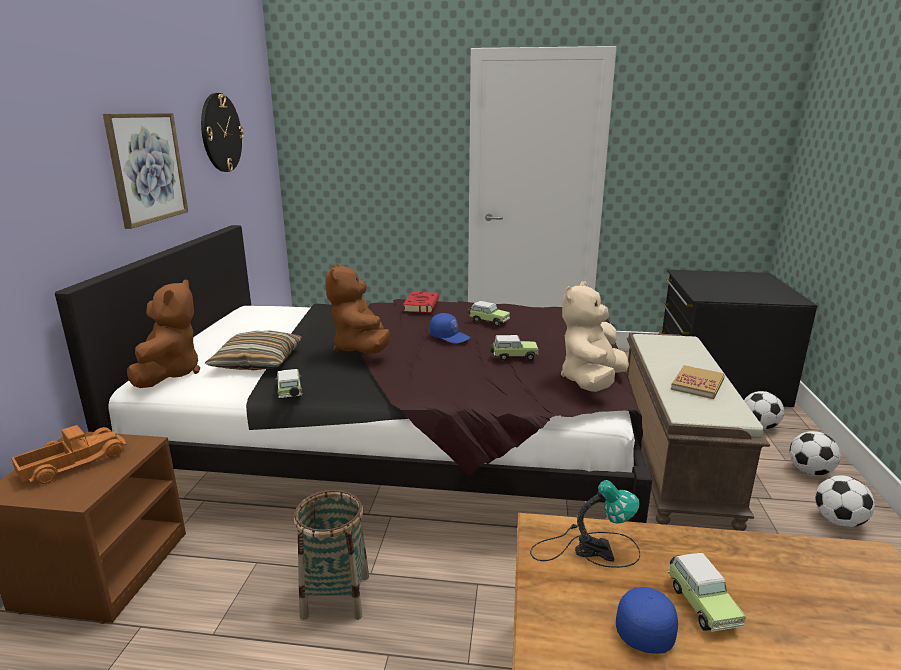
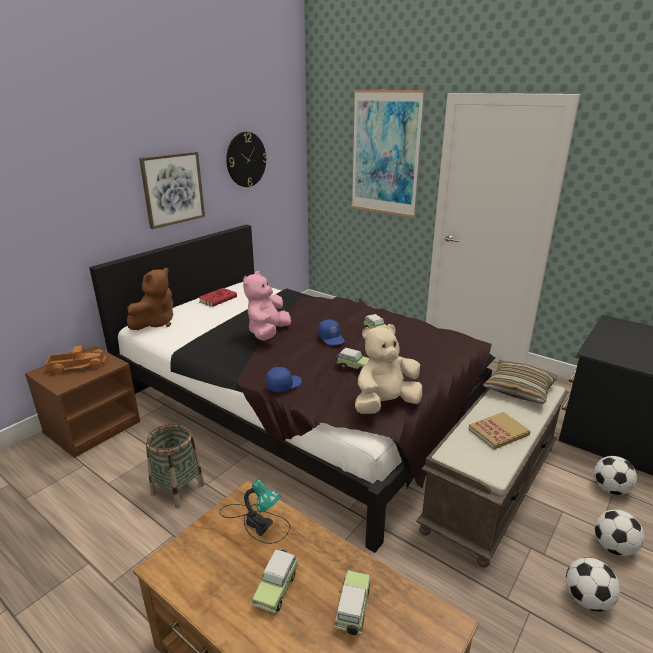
camera: 30 degrees right, 5 degrees up
pillow [205,330,302,370] -> pillow moved to [483,361,557,404]
toy car [275,369,302,400] -> toy car moved to [334,570,371,635]
brown plush toy [325,263,390,354] -> pink plush toy [243,271,291,340]
red book [403,292,439,313] -> red book moved to [198,288,237,307]
blue cap [616,587,678,654] -> blue cap moved to [266,367,302,392]
none -> picture [351,90,425,217]

